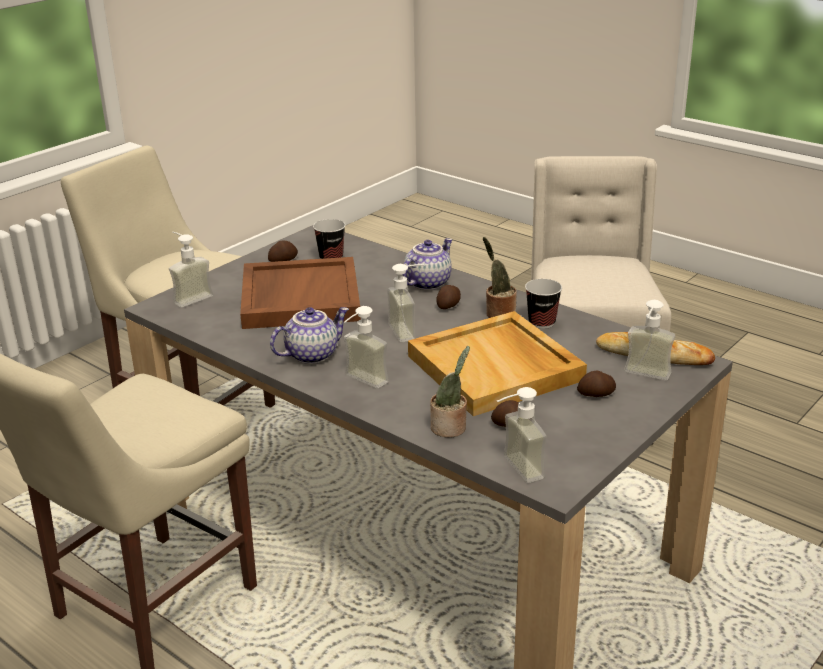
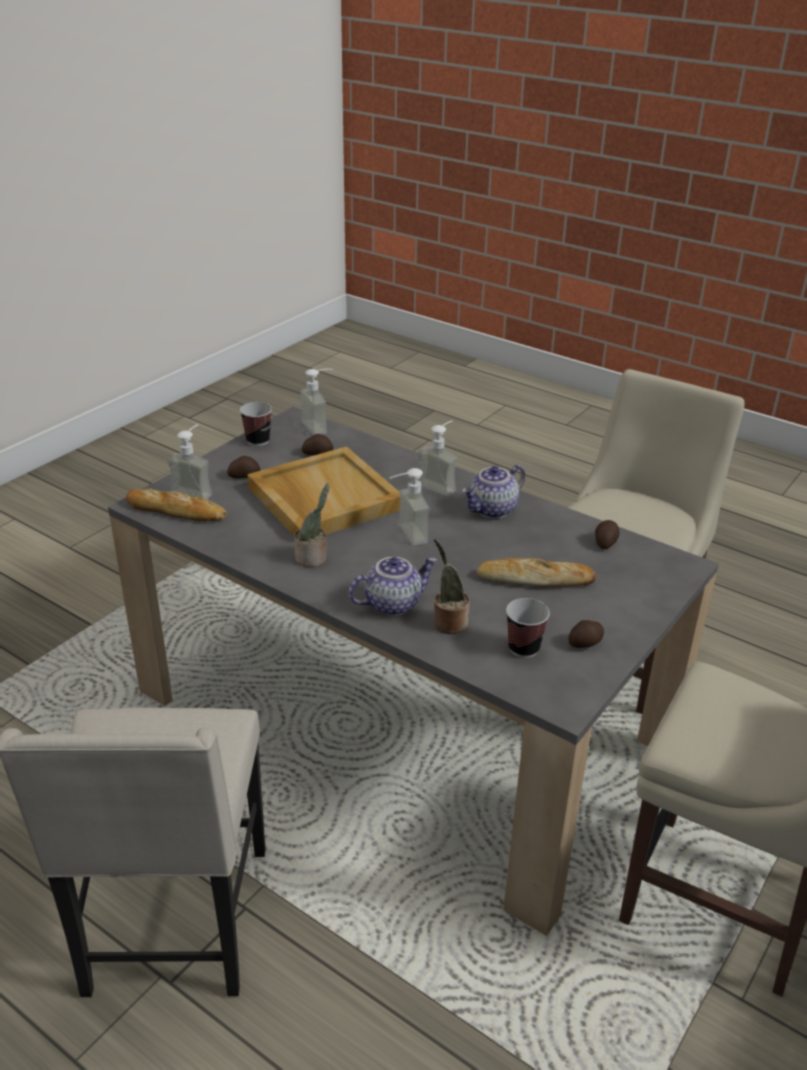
camera: 175 degrees right, 5 degrees up
soap dispenser [169,232,213,307] -> none
brown tray [240,257,361,329] -> bread [477,558,596,587]
teapot [403,238,453,290] -> teapot turned 150 degrees counterclockwise [349,557,437,616]
potted plant [430,346,470,438] -> potted plant moved to [434,539,470,634]
potato [436,285,461,309] -> potato moved to [595,520,620,549]
cup [525,279,562,329] -> cup moved to [240,402,272,446]

